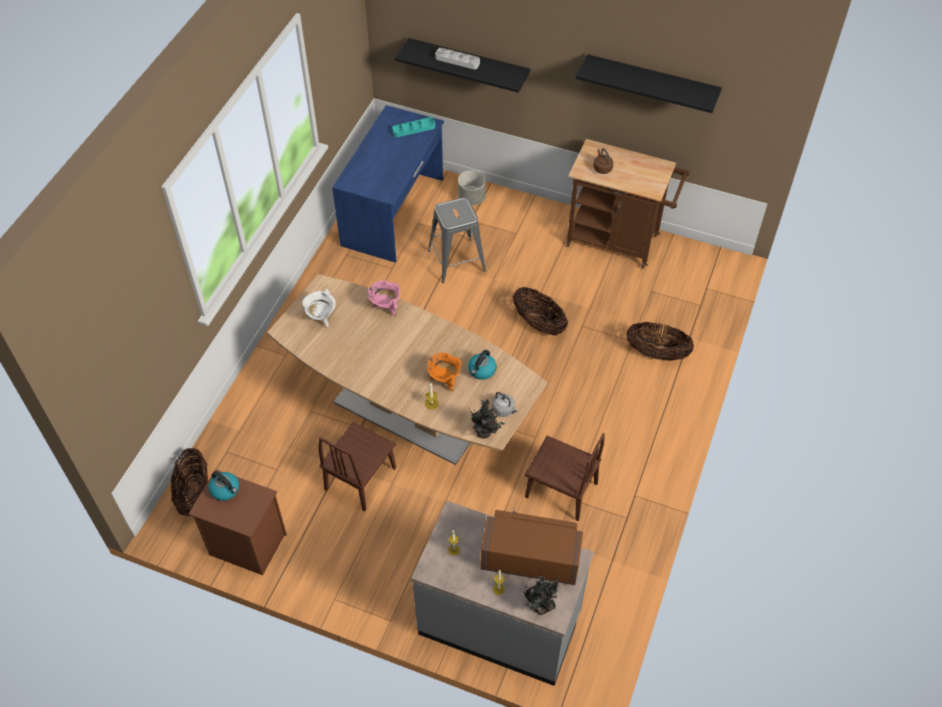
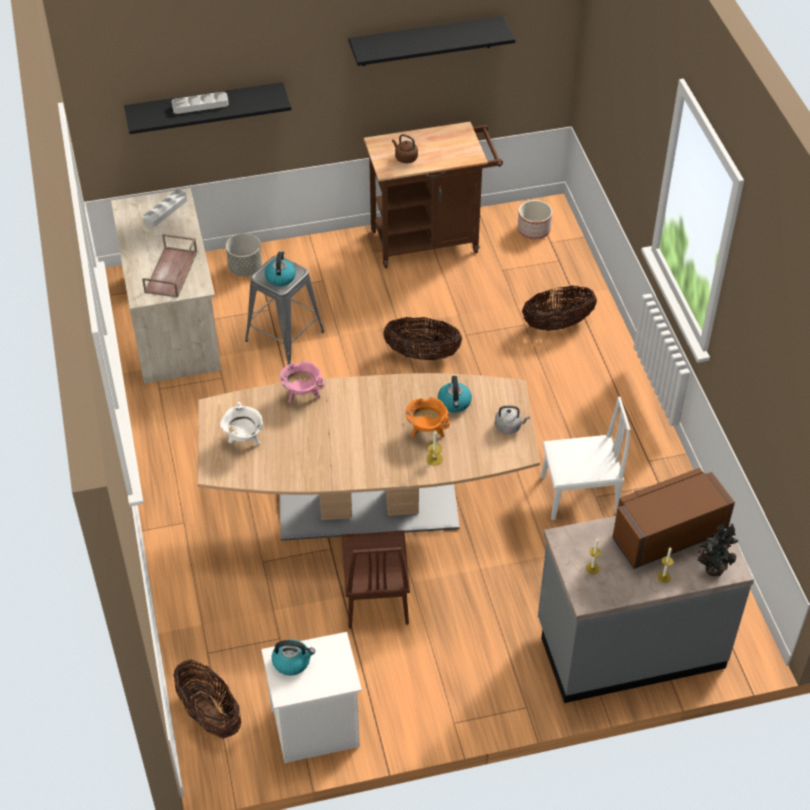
camera: 35 degrees left, 5 degrees down
brown nightstand [189,469,287,575] -> white nightstand [261,632,362,763]
blue desk [332,105,444,263] -> beige desk [111,188,221,384]
turquoise tray [392,117,435,137] -> grey tray [143,189,188,227]
potted plant [470,399,506,439] -> none
brown chair [525,433,605,521] -> white chair [541,397,630,520]
none -> brown tray [142,234,197,298]
none -> kettle [265,251,296,286]
none -> planter [518,200,552,239]

